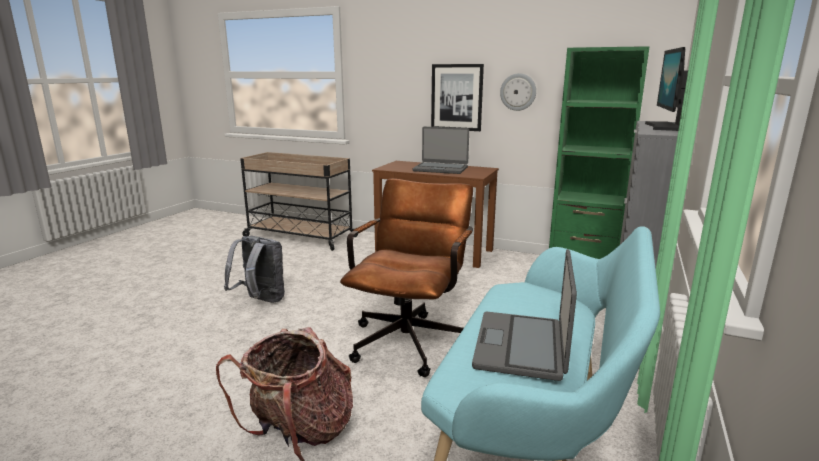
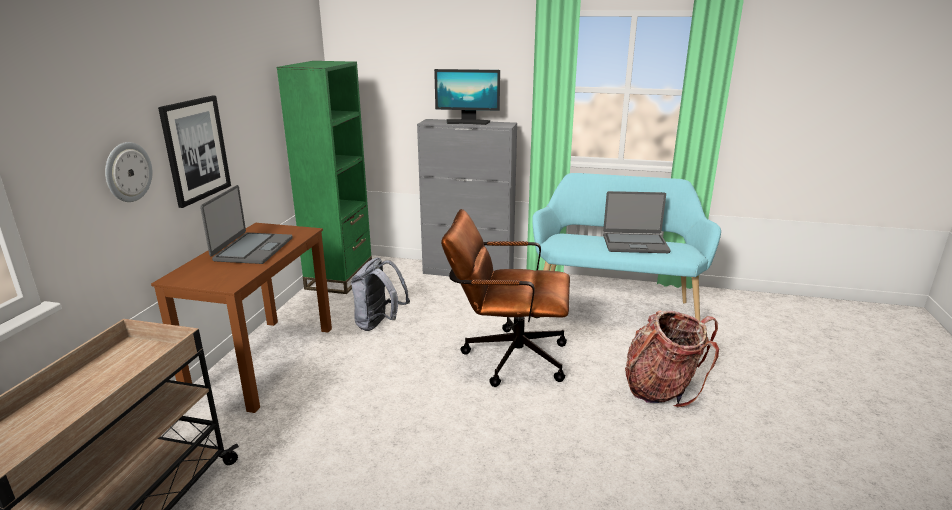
camera: 100 degrees left, 5 degrees up
grey backpack [224,236,285,303] -> grey backpack moved to [351,258,410,331]
wall clock [500,73,536,111] -> wall clock moved to [105,142,153,202]

